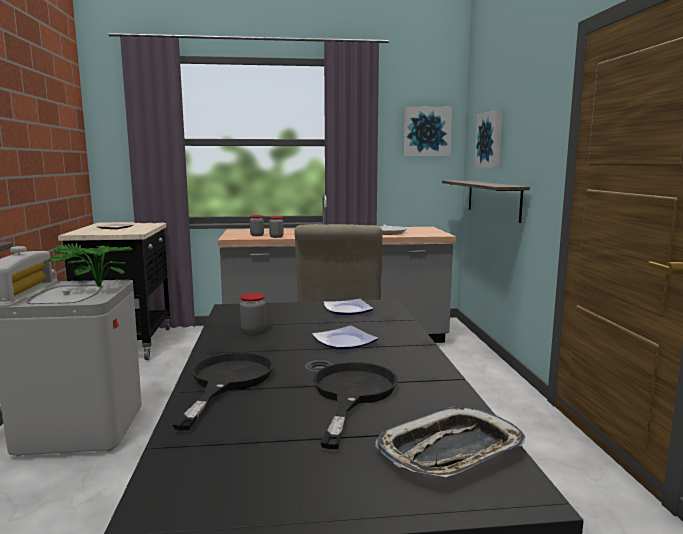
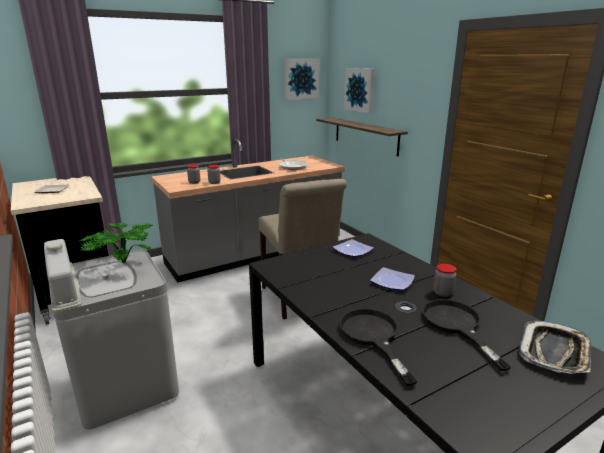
camera: 25 degrees left, 10 degrees up
jar [240,293,266,334] -> jar moved to [433,264,456,297]

